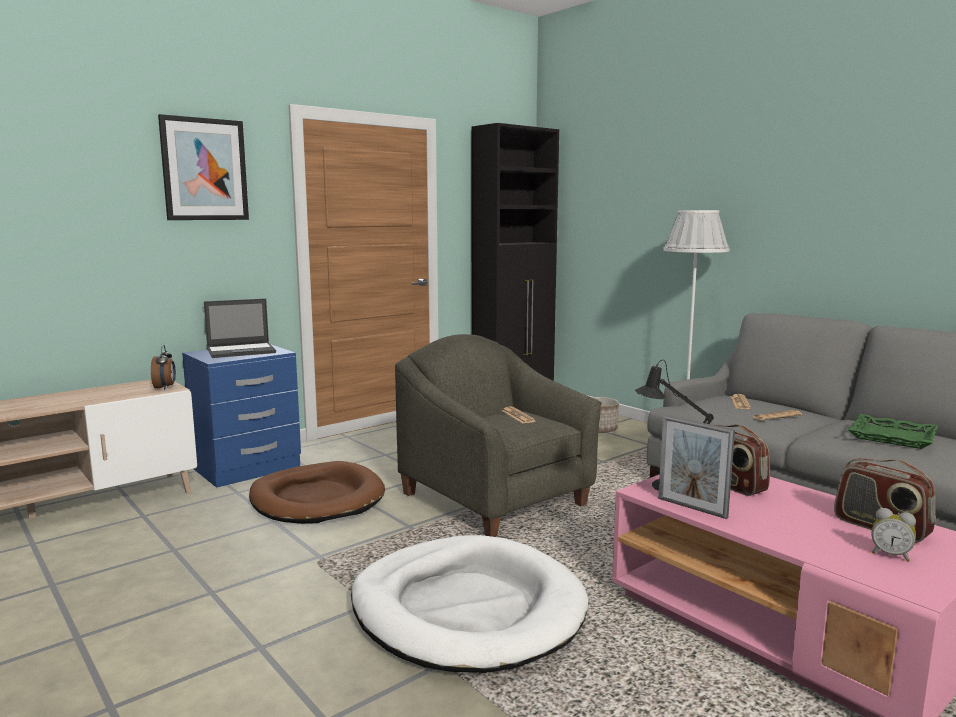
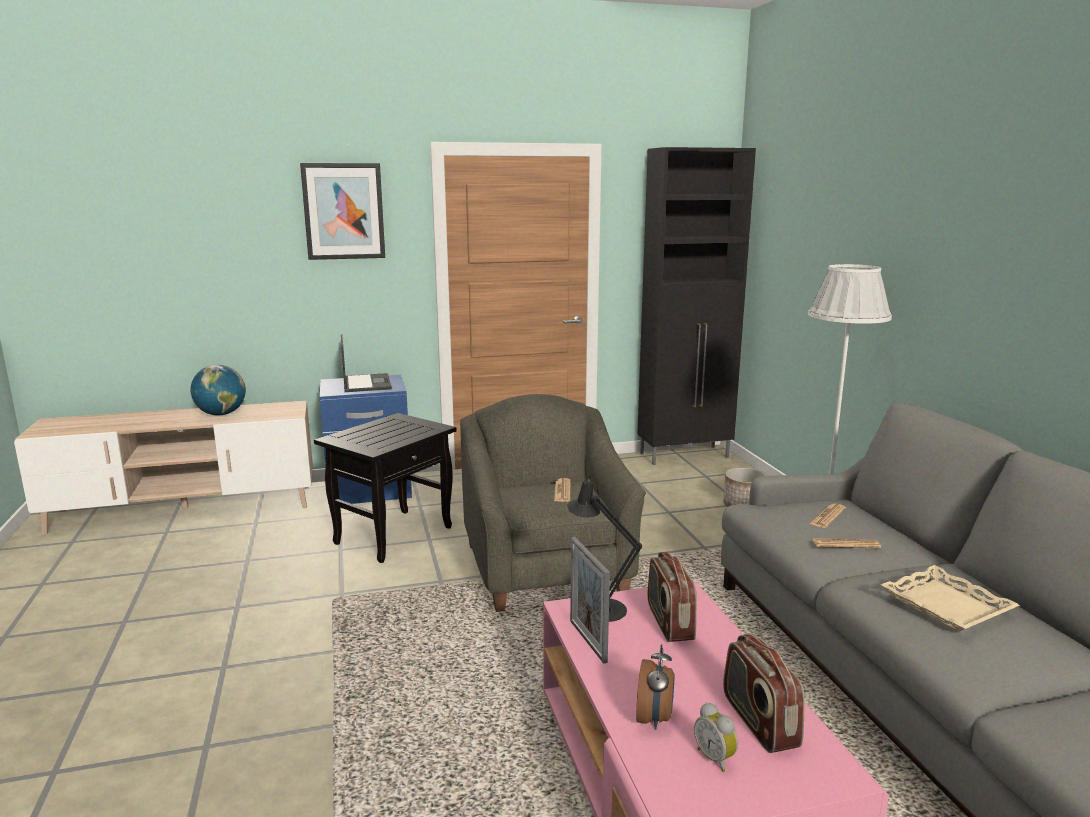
camera: 25 degrees right, 5 degrees up
alarm clock [151,345,176,390] -> alarm clock moved to [636,644,675,730]
laptop [204,299,276,358] -> laptop turned 105 degrees counterclockwise [341,334,392,392]
brown dog bed [249,461,385,524] -> black side table [314,413,457,563]
white dog bed [351,535,588,673] -> none
green tray [848,414,938,449] -> beige tray [880,565,1020,632]
none -> globe [191,365,246,415]

